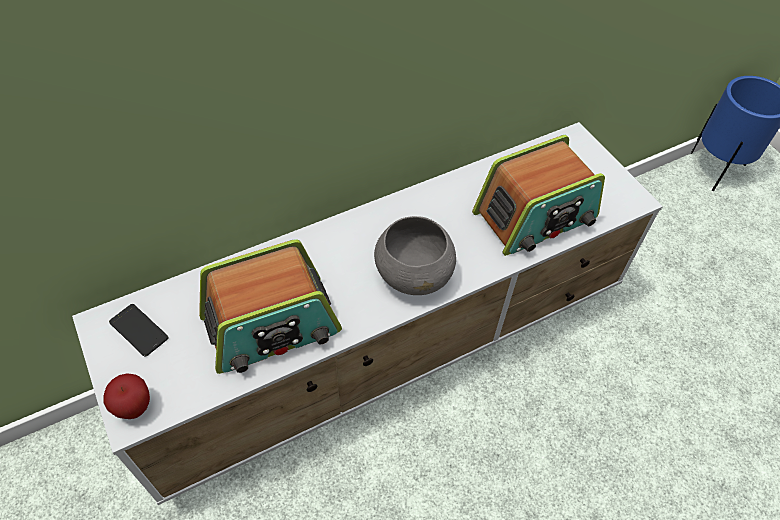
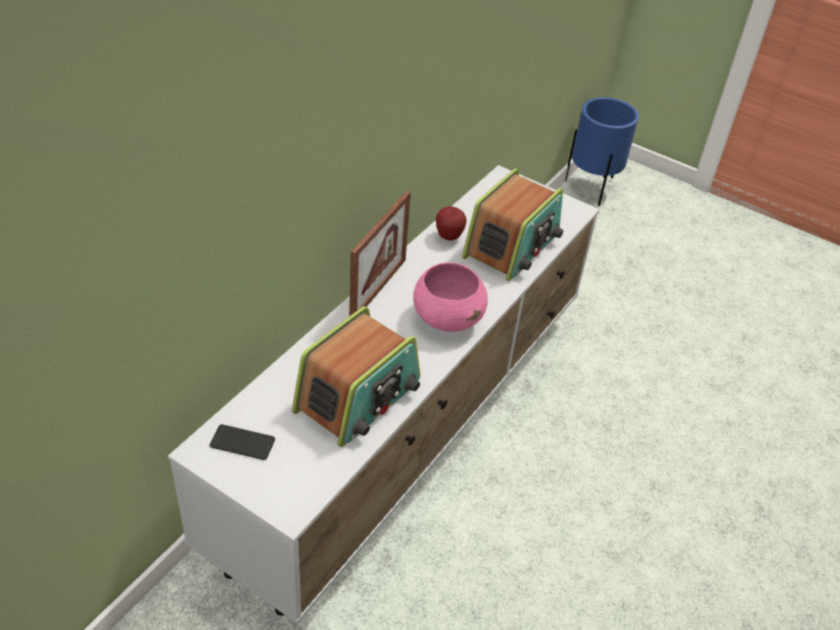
camera: 30 degrees left, 10 degrees down
apple [104,373,150,419] -> apple moved to [436,206,466,241]
grey bowl [374,216,456,295] -> pink bowl [413,262,488,332]
none -> picture frame [349,191,411,316]

